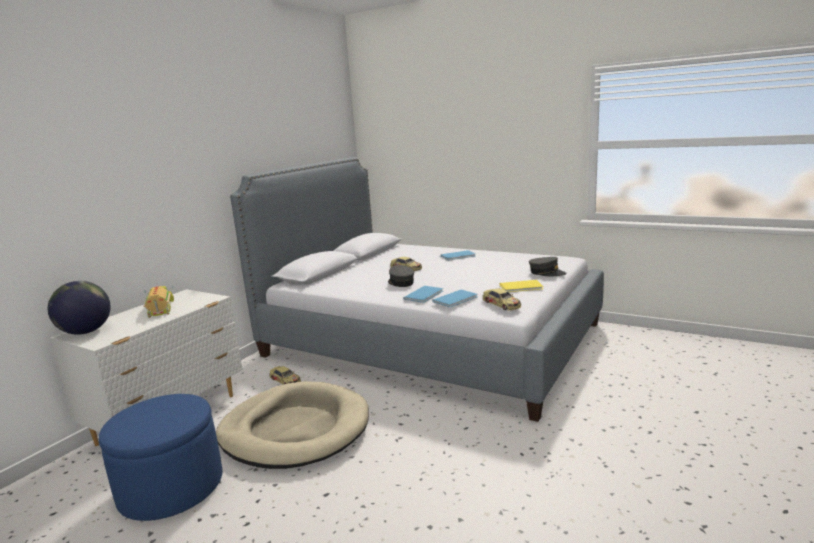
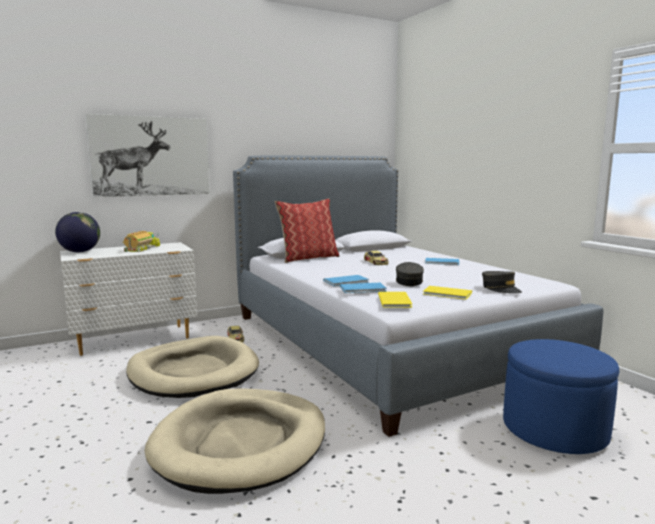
camera: 30 degrees right, 5 degrees down
blue ottoman [99,394,223,521] -> blue ottoman moved to [503,339,619,454]
grey cap [388,265,414,287] -> grey cap moved to [396,262,424,286]
toy car [483,288,521,310] -> yellow book [378,292,412,308]
none -> picture [85,114,210,197]
none -> beige dog bed [144,388,325,494]
none -> pillow [275,198,339,263]

